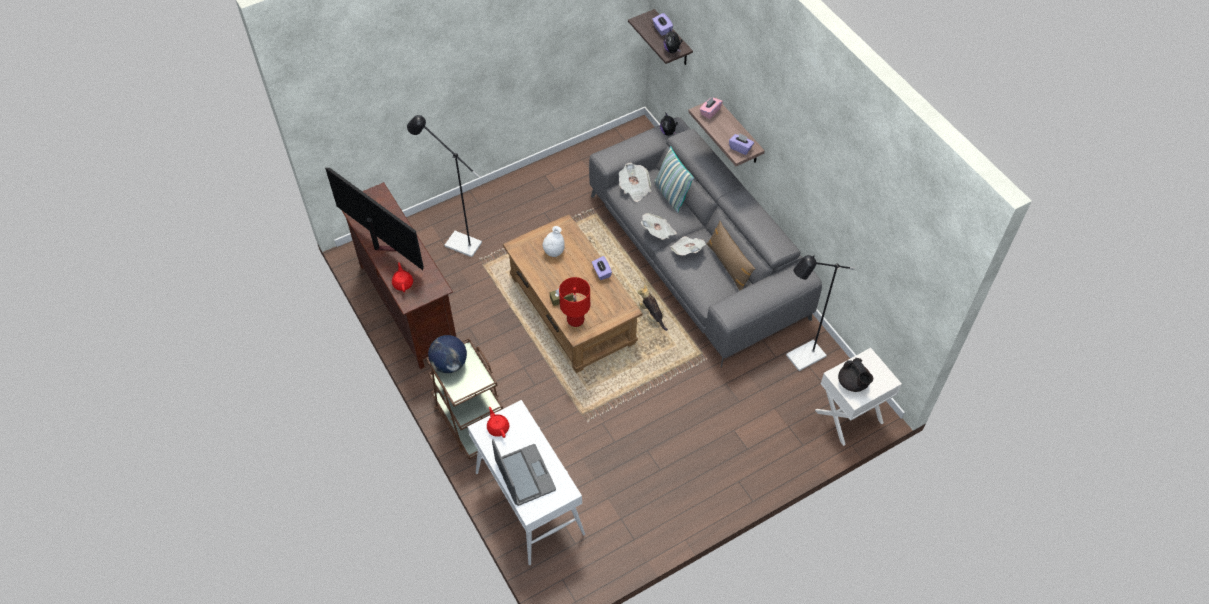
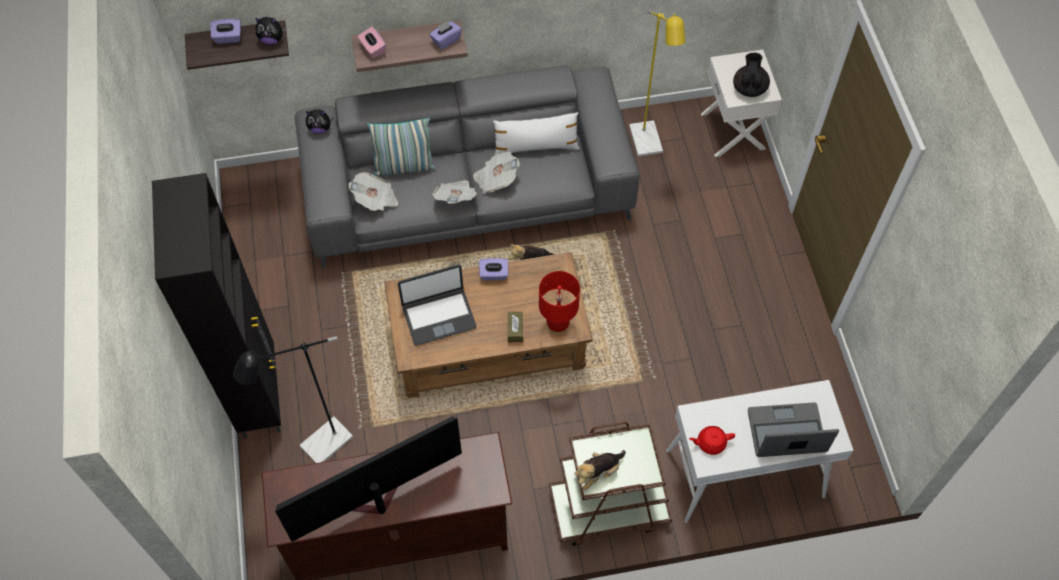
camera: 70 degrees left, 5 degrees up
red teapot [392,262,413,292] -> none
globe [428,335,467,373] -> plush toy [575,450,626,490]
white vase [543,226,565,257] -> laptop [398,265,476,346]
brown pillow [707,221,755,291] -> white pillow [493,112,579,154]
black floor lamp [786,255,855,371] -> yellow floor lamp [629,10,685,156]
black teapot [838,358,873,392] -> black teapot turned 75 degrees counterclockwise [733,53,770,97]
none -> black cabinet [152,173,281,438]

